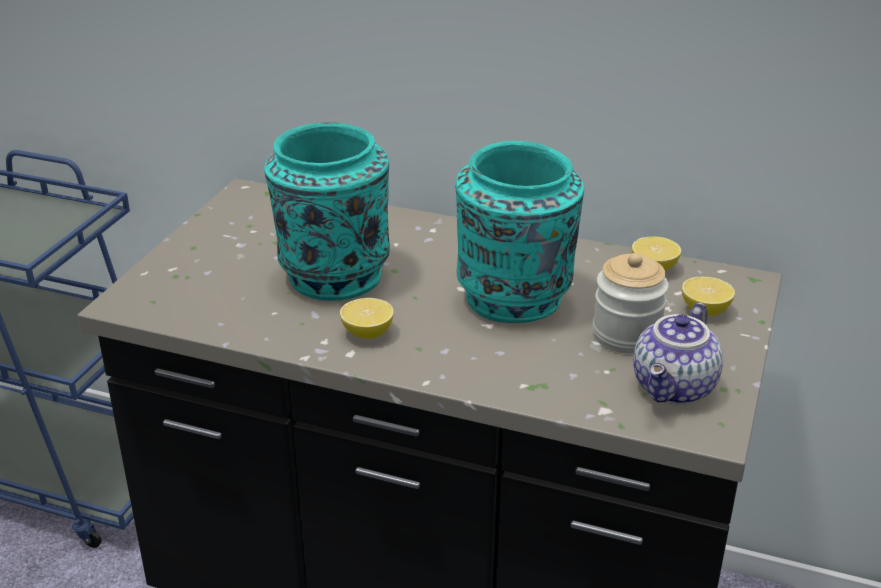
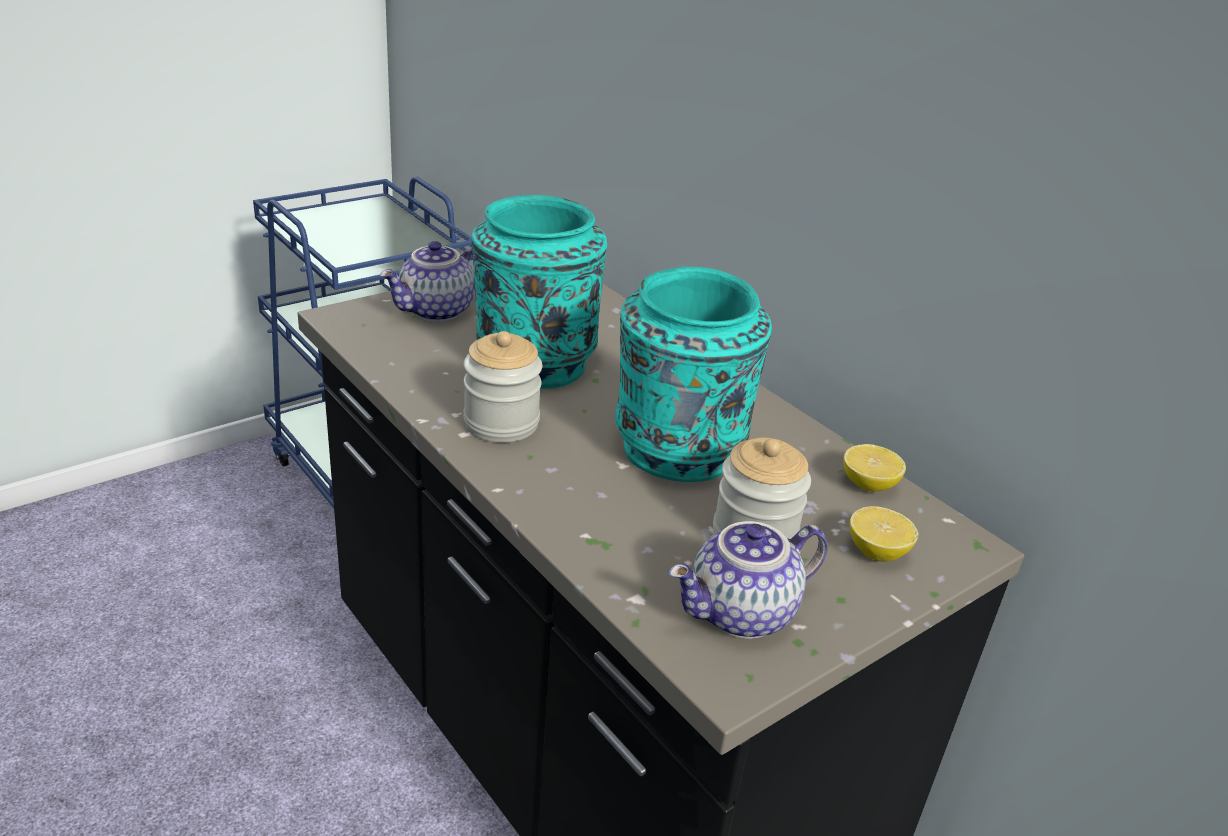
camera: 30 degrees right, 0 degrees up
lemon [340,298,394,339] -> jar [463,331,542,443]
none -> teapot [380,241,475,322]

